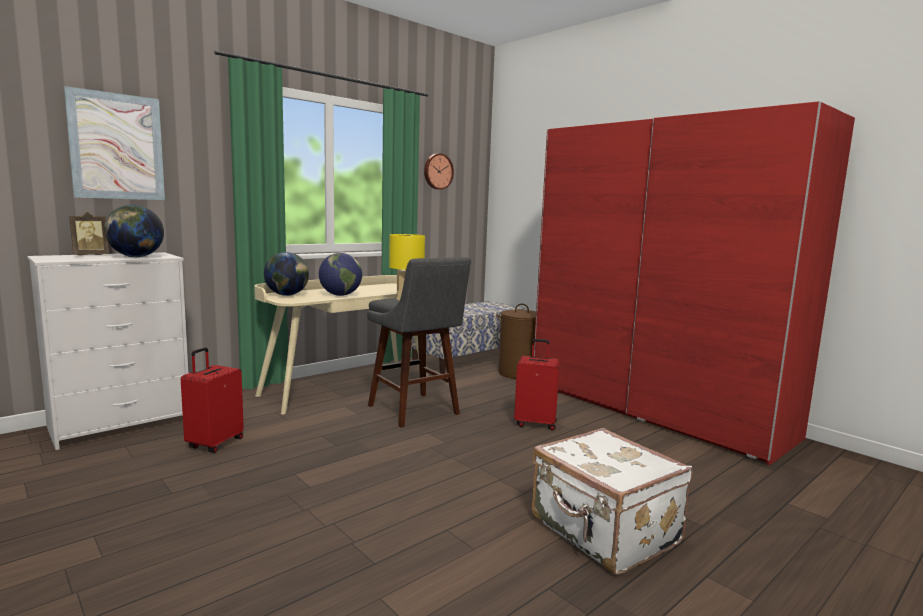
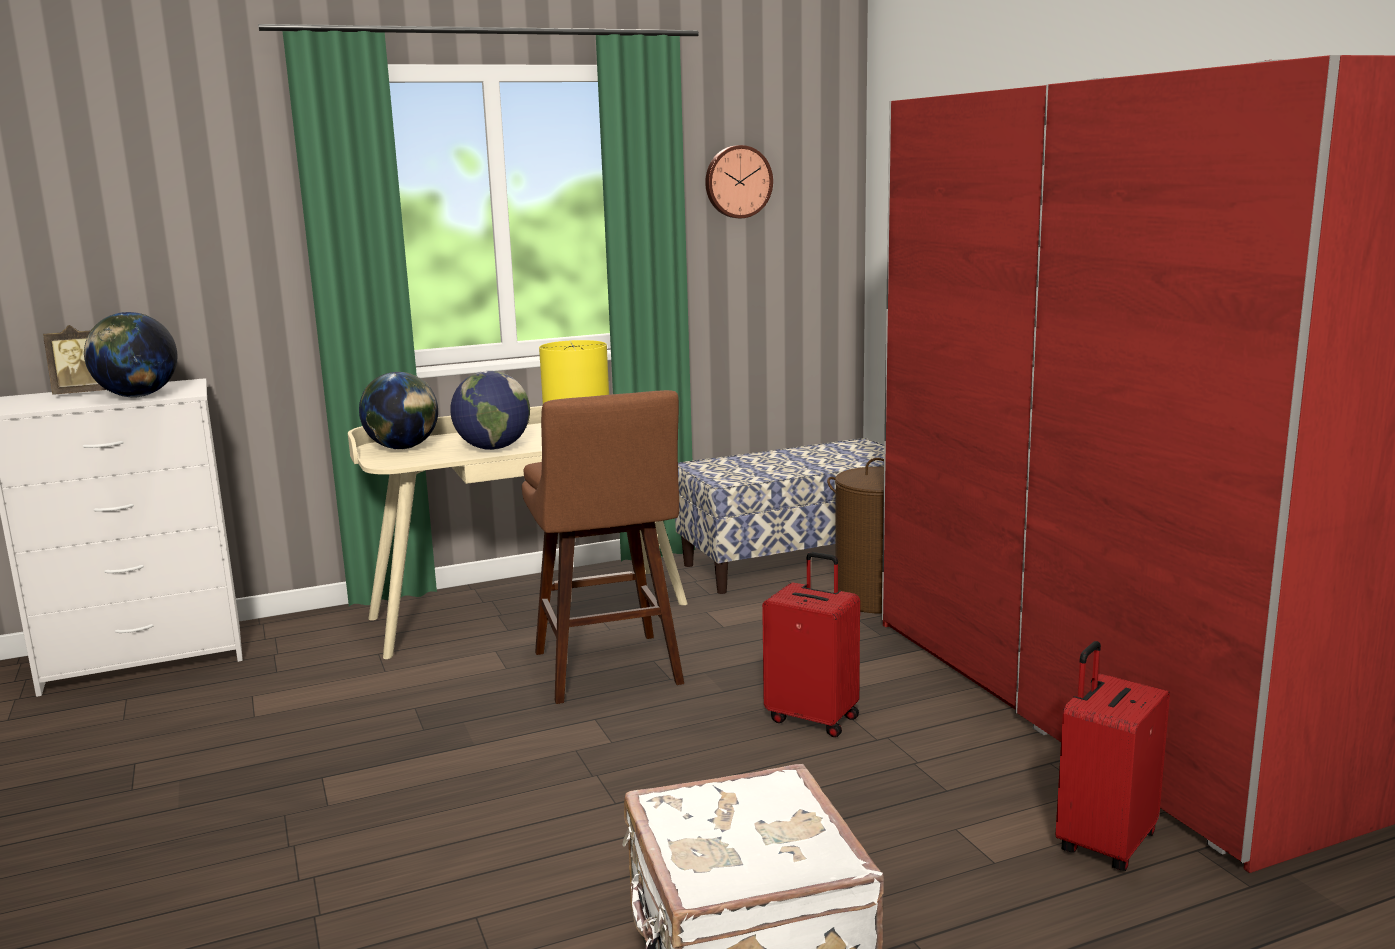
camera: 20 degrees right, 5 degrees up
picture [64,86,165,200] -> none
red suitcase [181,347,244,453] -> red suitcase moved to [1056,641,1170,871]
grey stool [367,257,471,428] -> brown stool [522,390,684,704]

